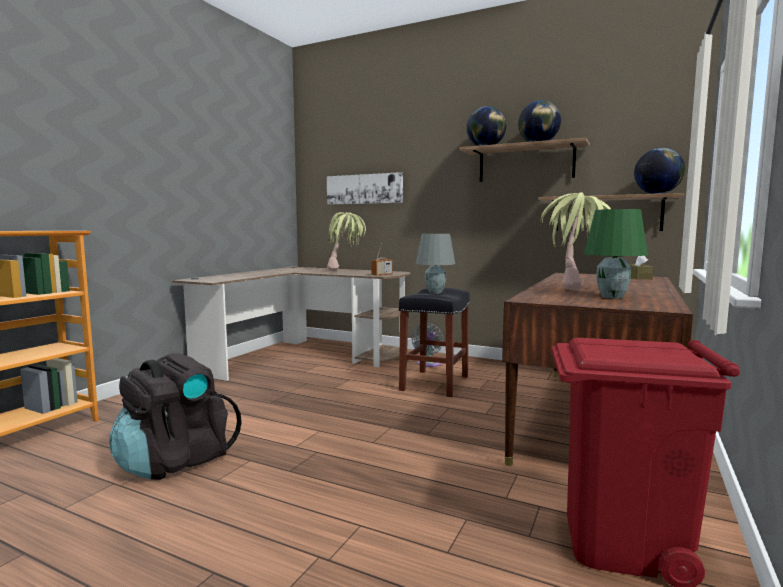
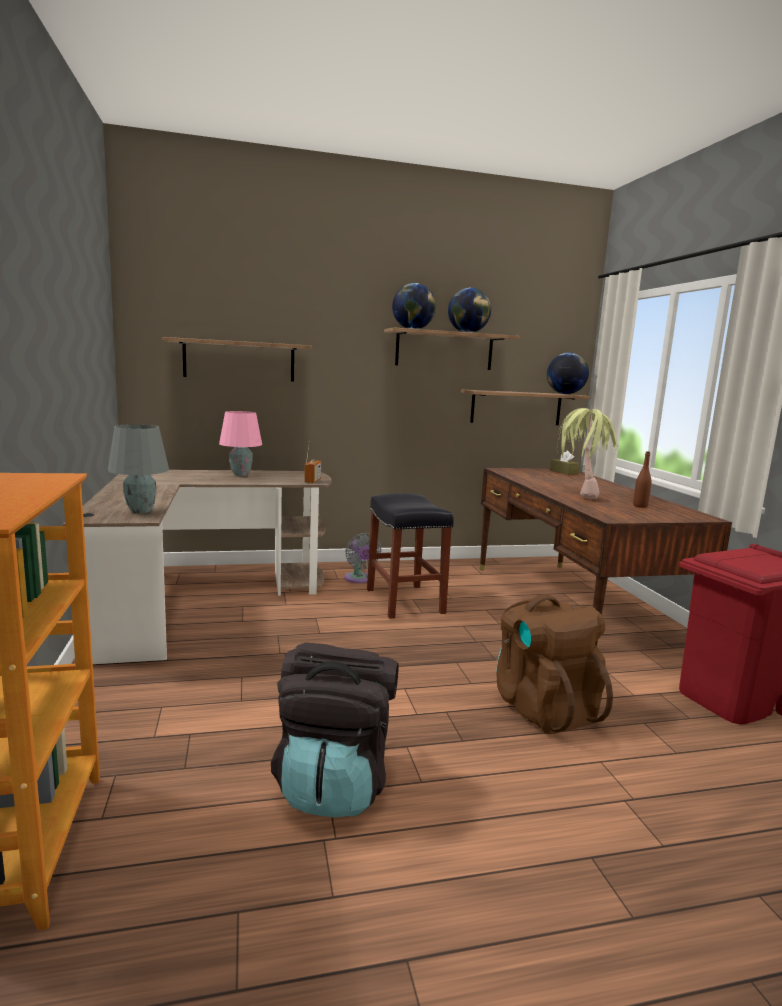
camera: 40 degrees left, 5 degrees up
picture [327,172,403,205] -> shelf [163,337,311,382]
potted plant [327,212,366,271] -> pink table lamp [219,411,262,476]
grey table lamp [416,234,455,294] -> grey table lamp moved to [108,424,169,513]
green table lamp [584,209,648,299] -> brown bottle [633,452,651,508]
none -> brown backpack [496,594,613,734]

